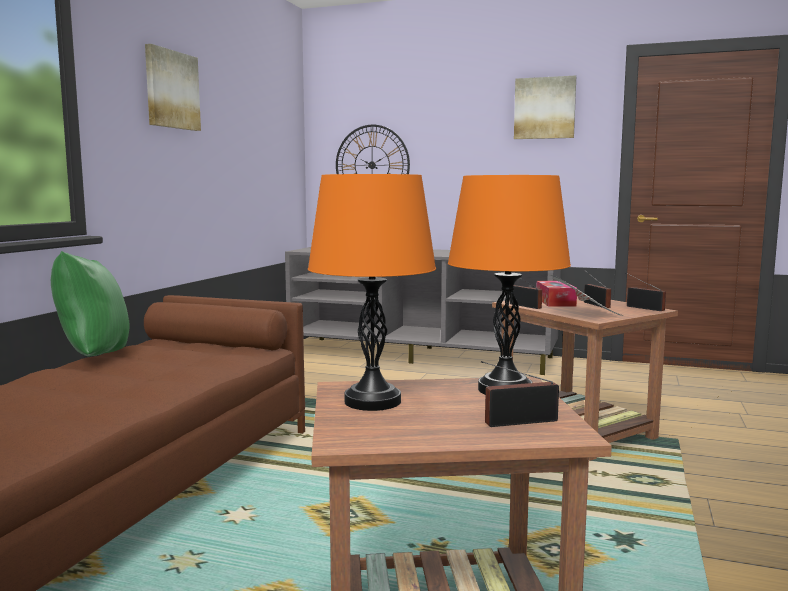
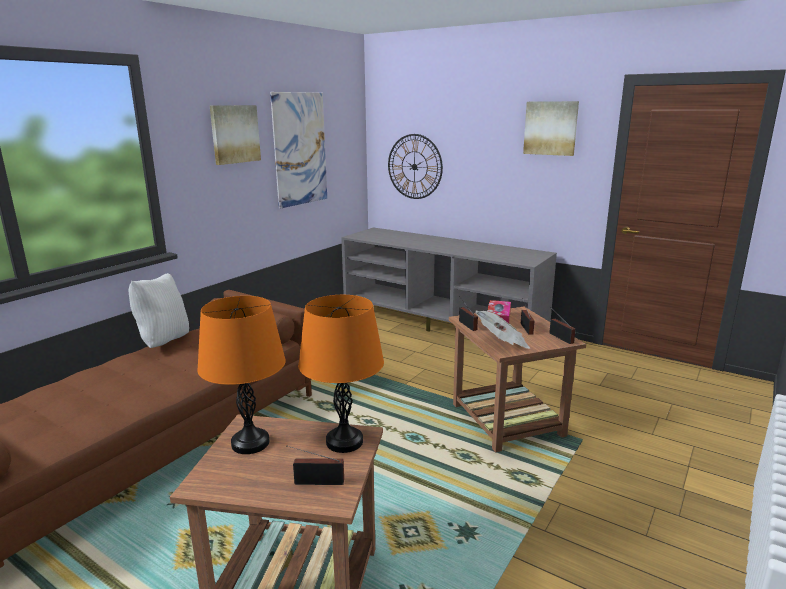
camera: 15 degrees right, 10 degrees up
green pillow [51,251,129,356] -> white pillow [129,273,189,348]
none -> picture [270,92,327,209]

